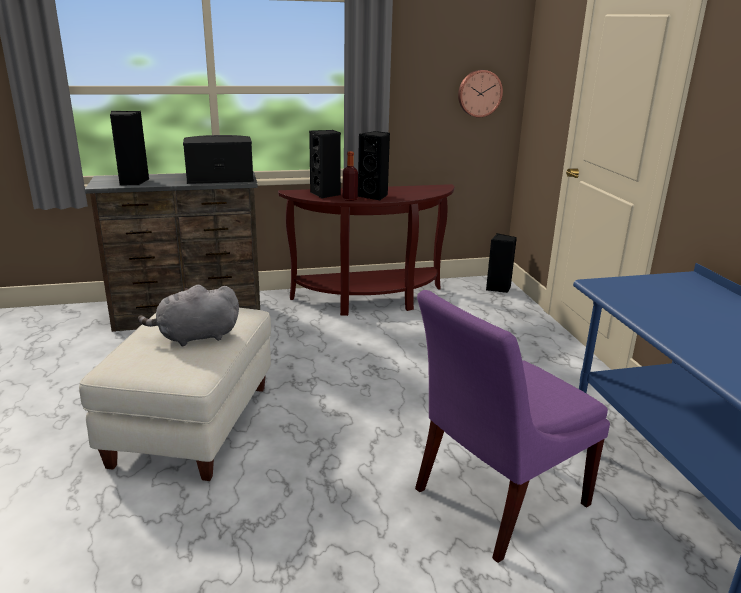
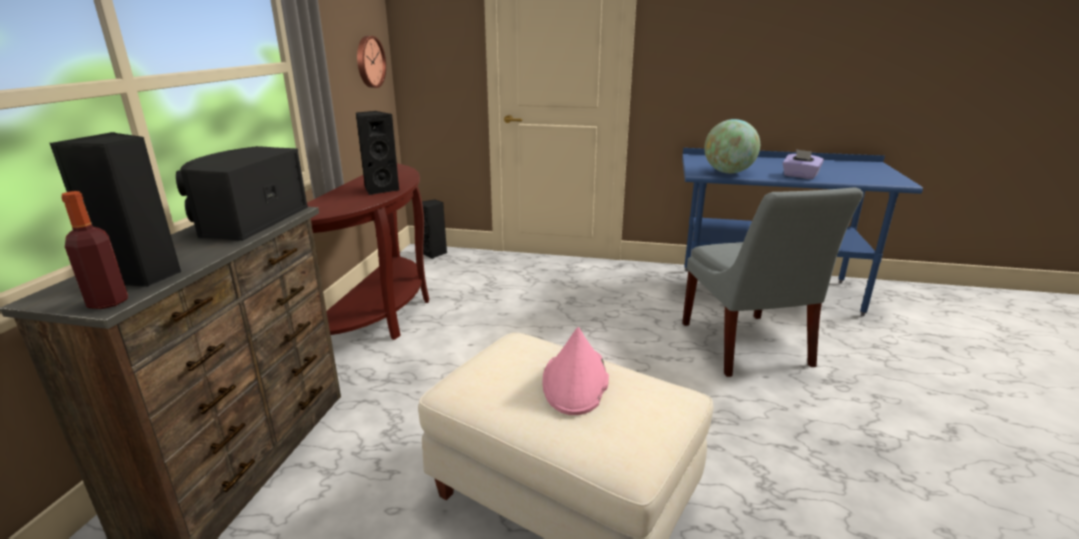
camera: 65 degrees left, 0 degrees up
grey plush toy [138,285,239,347] -> pink hat [543,327,609,415]
black speaker [309,130,341,198] -> none
bottle [343,151,358,201] -> bottle moved to [61,191,128,309]
purple chair [415,290,610,563] -> grey chair [682,187,863,377]
none -> globe [704,119,760,173]
none -> purple tissue box [783,149,824,179]

